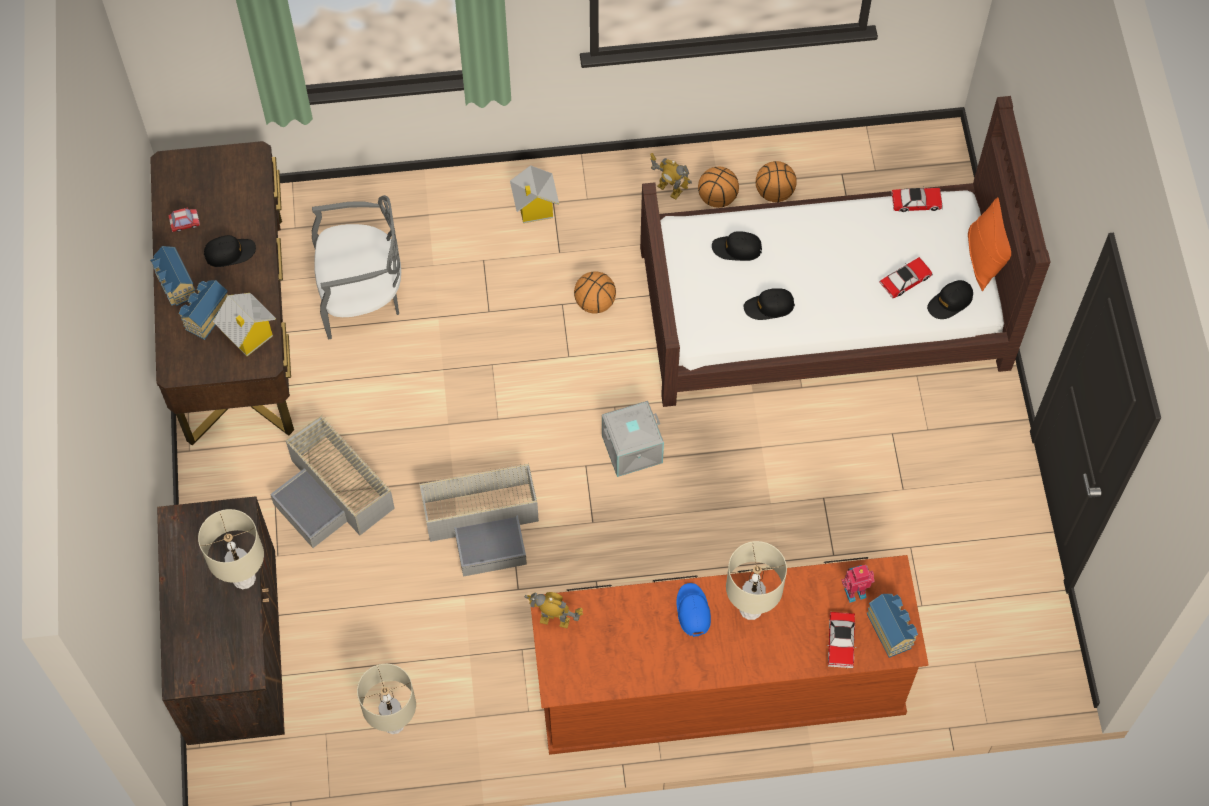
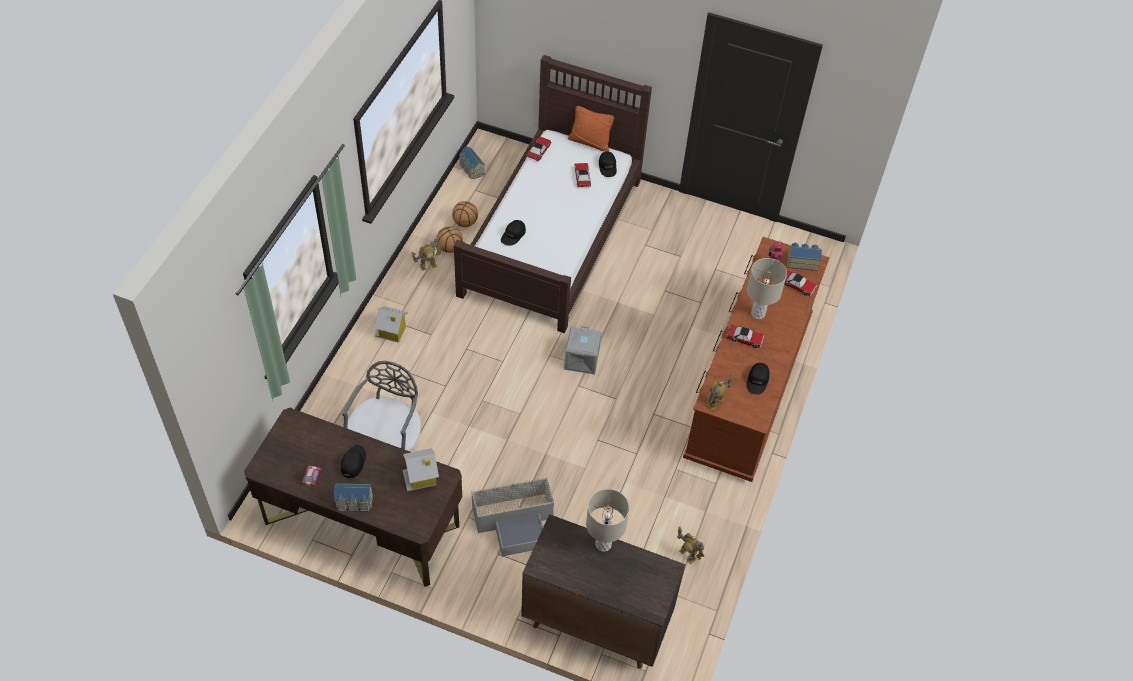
camera: 65 degrees left, 10 degrees down
toy house [179,280,228,340] -> toy house moved to [459,146,485,179]
beige table lamp [357,664,416,734] -> toy robot [677,527,704,564]
grey storage box [419,462,539,577] -> none
basketball [574,271,616,314] -> none
blue cap [676,583,711,637] -> toy car [727,325,764,348]
black cap [744,288,795,320] -> black cap moved to [747,363,770,395]

